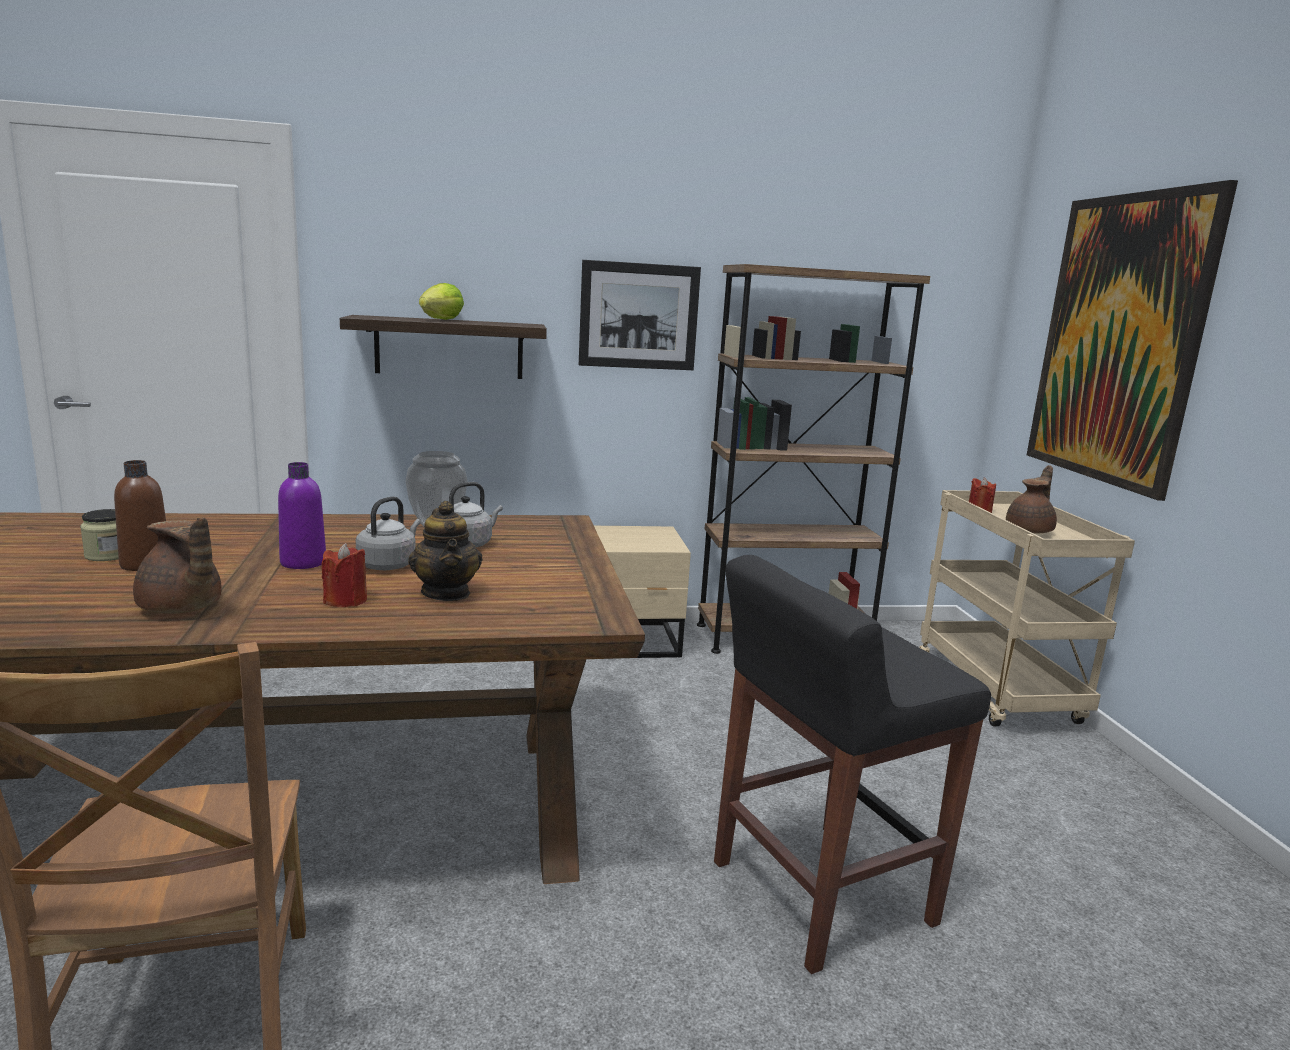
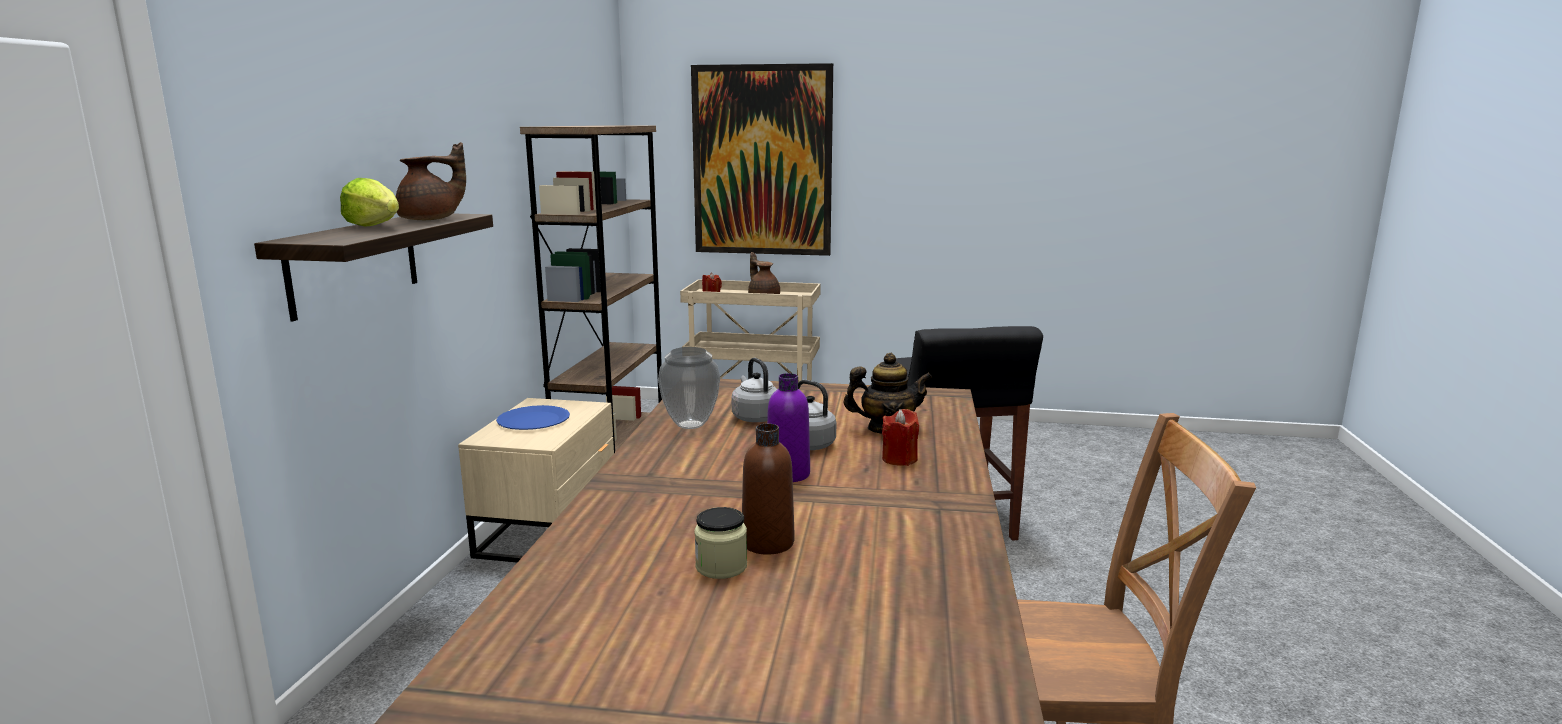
camera: 70 degrees left, 0 degrees up
brown teapot [133,517,222,614] -> brown teapot moved to [396,142,466,220]
picture [579,260,701,370] -> none
none -> blue plate [496,405,570,430]

